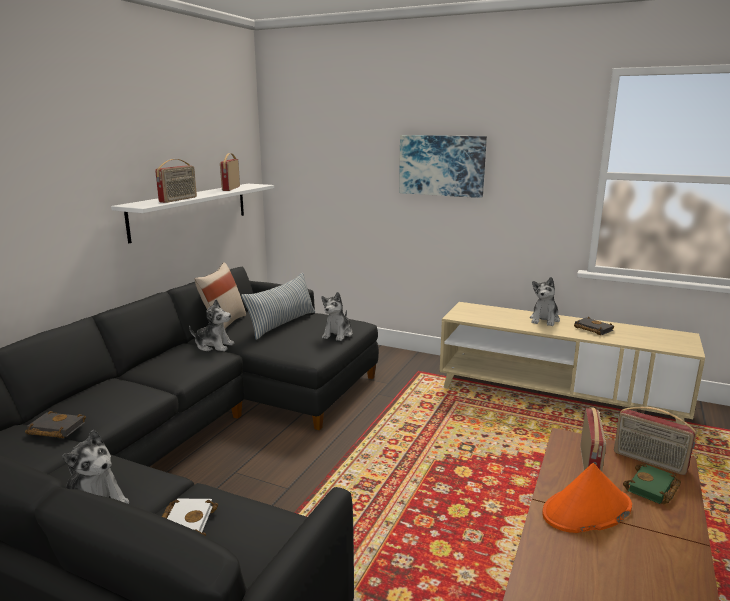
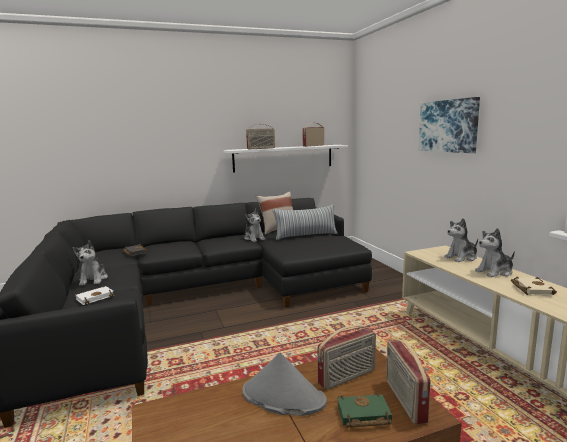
camera: 45 degrees right, 5 degrees down
plush toy [321,292,352,341] -> plush toy moved to [444,218,478,262]
orange hat [542,463,632,533] -> grey hat [242,352,327,416]
black book [574,317,614,335] -> beige book [511,277,557,296]

